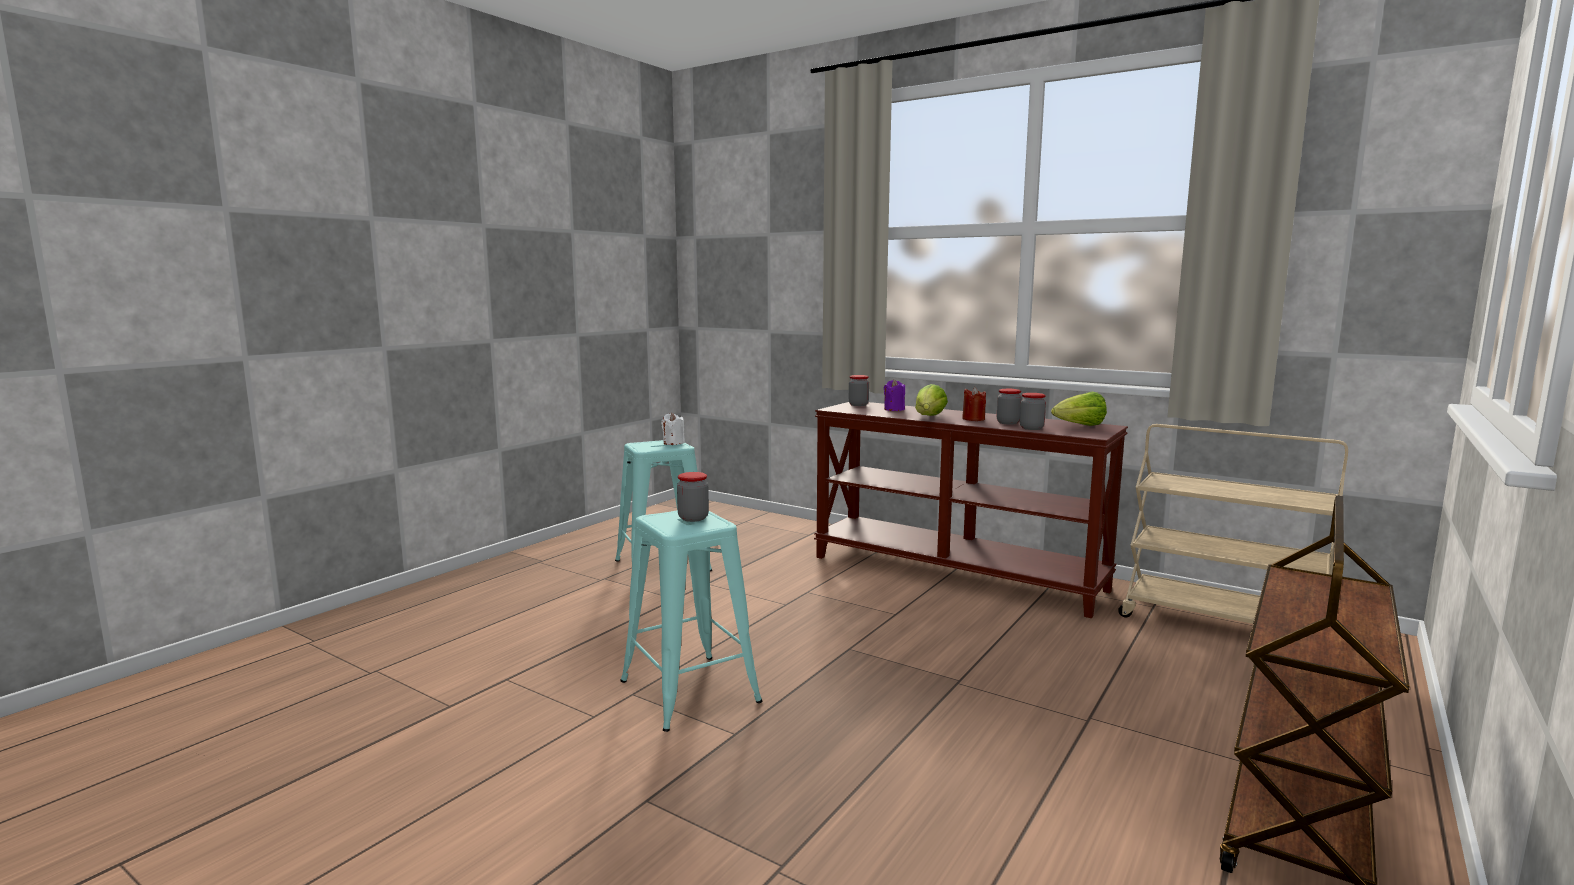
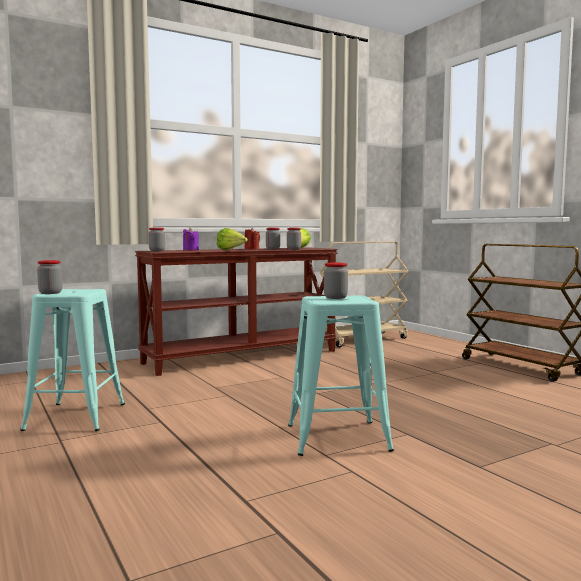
camera: 65 degrees left, 5 degrees down
white candle [661,413,685,445] -> none
none -> jar [37,260,63,294]

